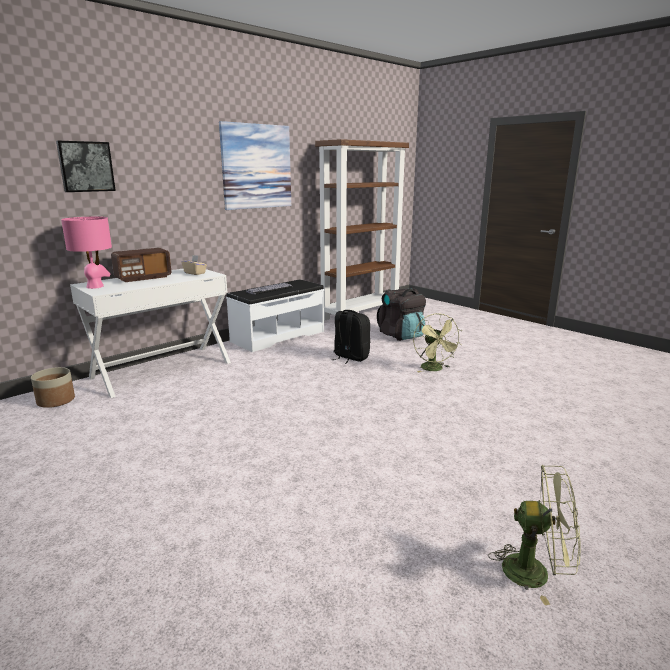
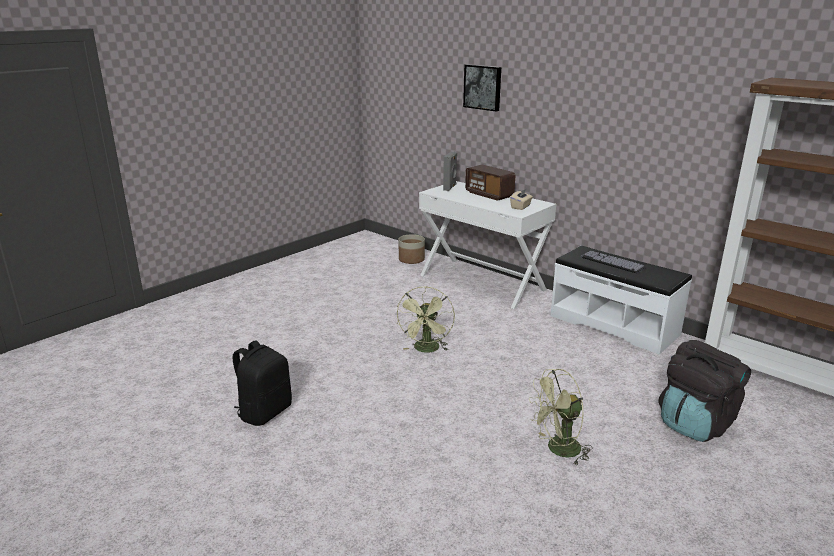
camera: 85 degrees right, 5 degrees up
pink table lamp [61,217,112,289] -> grey speaker [443,151,457,191]
picture [219,121,291,210] -> none
black backpack [333,310,371,364] -> black backpack moved to [233,340,292,426]
green fan [488,465,581,605] -> green fan moved to [396,286,455,353]

